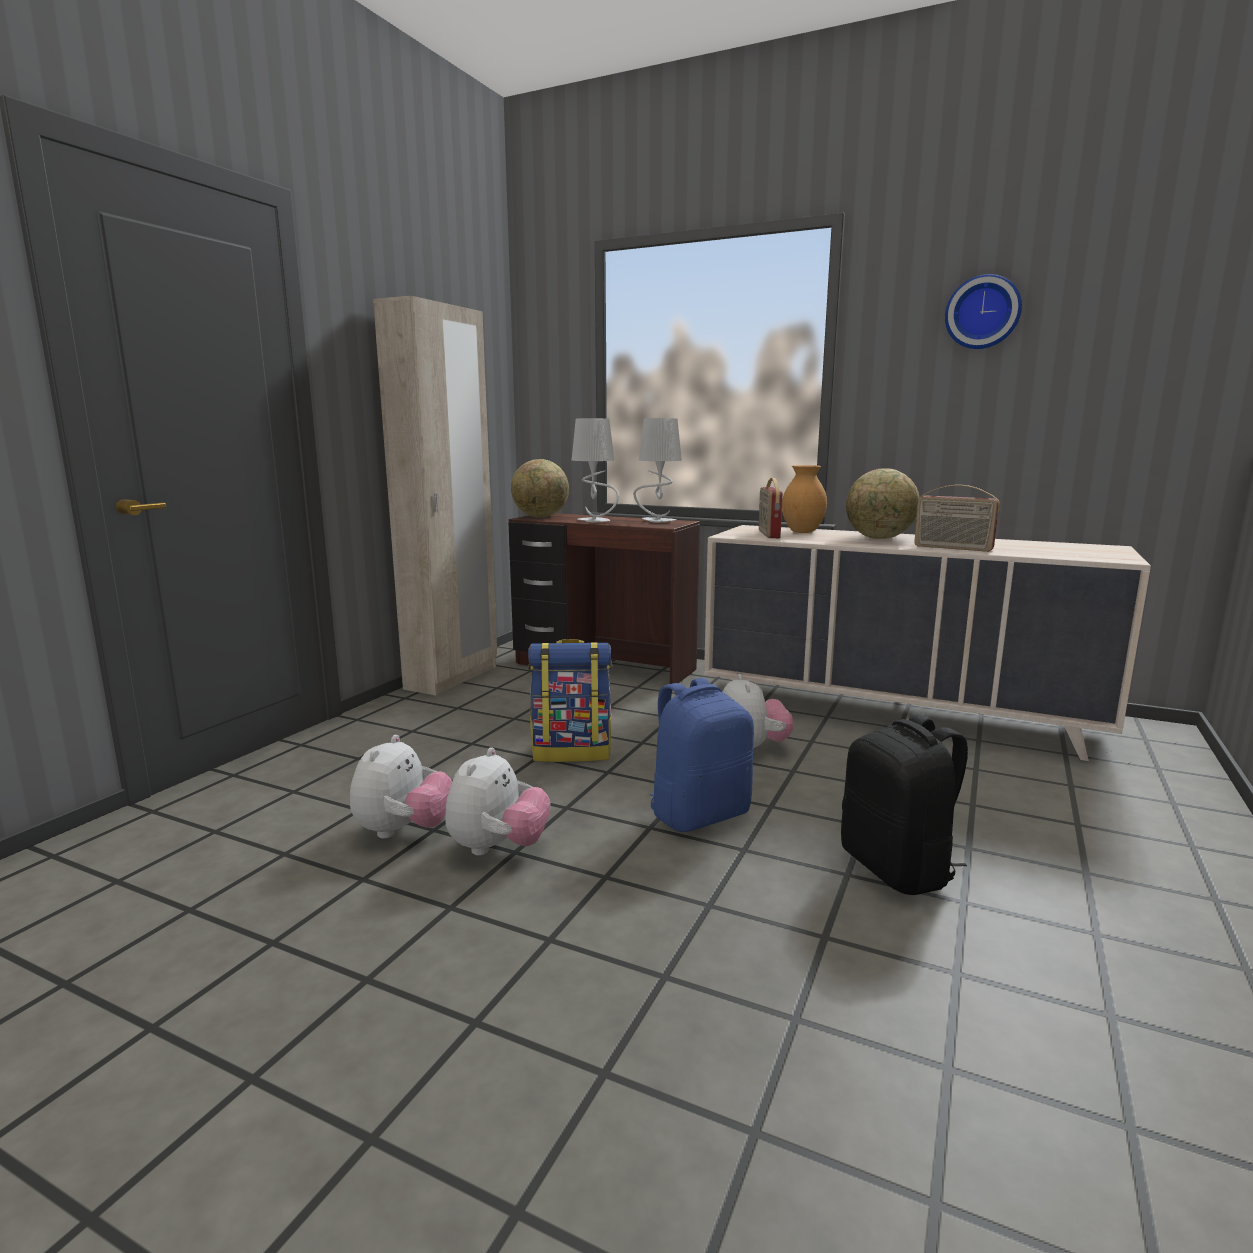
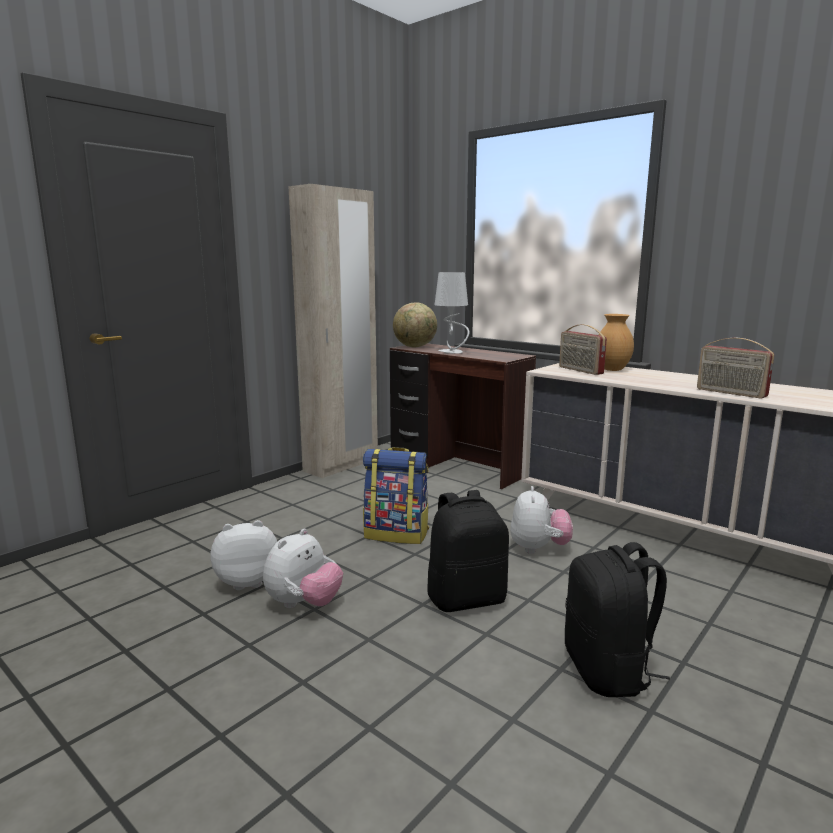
camera: 15 degrees right, 0 degrees up
plush toy [350,735,452,839] -> plush toy turned 135 degrees counterclockwise [210,520,277,590]
grey table lamp [633,418,682,522] -> none
blue backpack [650,678,754,832] -> black backpack [427,490,509,612]
radio [759,478,783,538] -> radio turned 45 degrees counterclockwise [559,324,607,375]
globe [846,468,919,539] -> none
wall clock [945,274,1022,349] -> none

